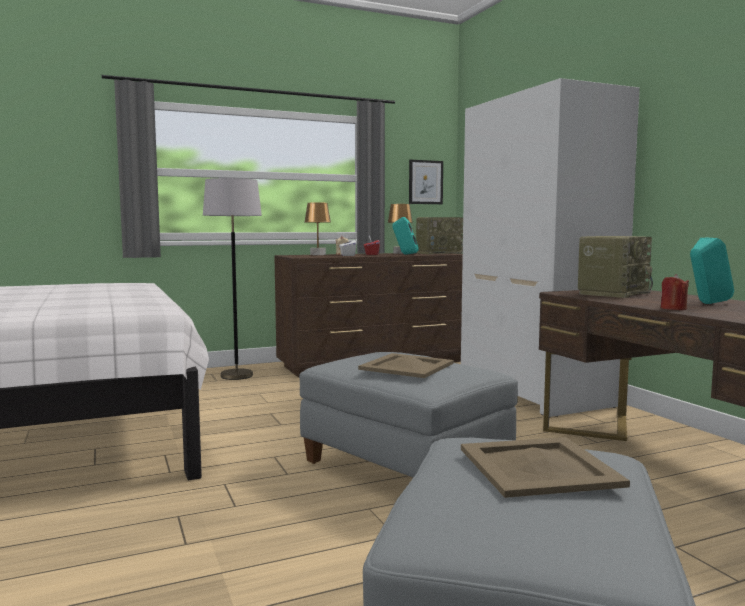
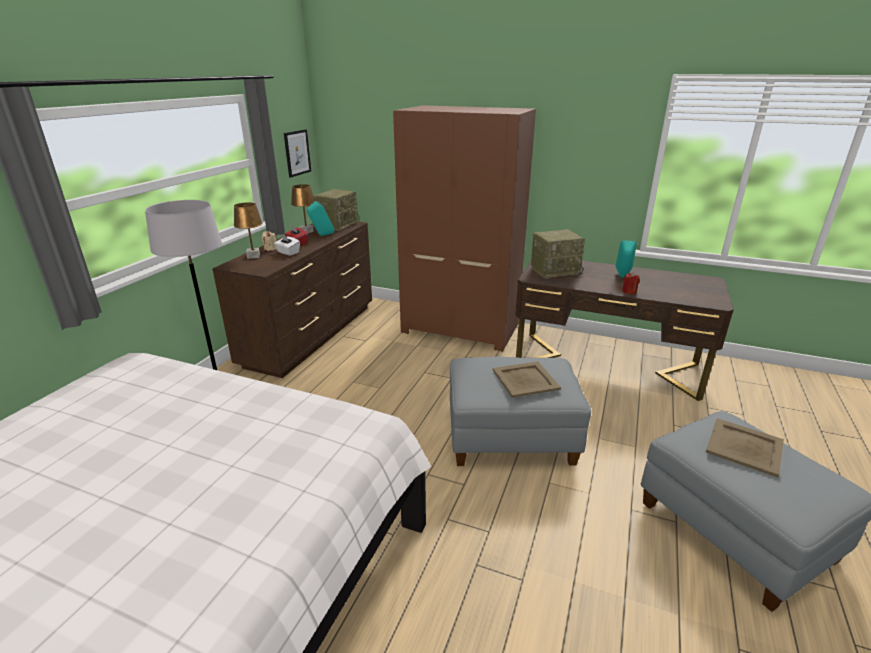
camera: 45 degrees left, 20 degrees up
white wardrobe [461,78,640,418] -> brown wardrobe [393,105,536,352]
radio [578,236,653,298] -> radio turned 75 degrees clockwise [531,229,585,279]

